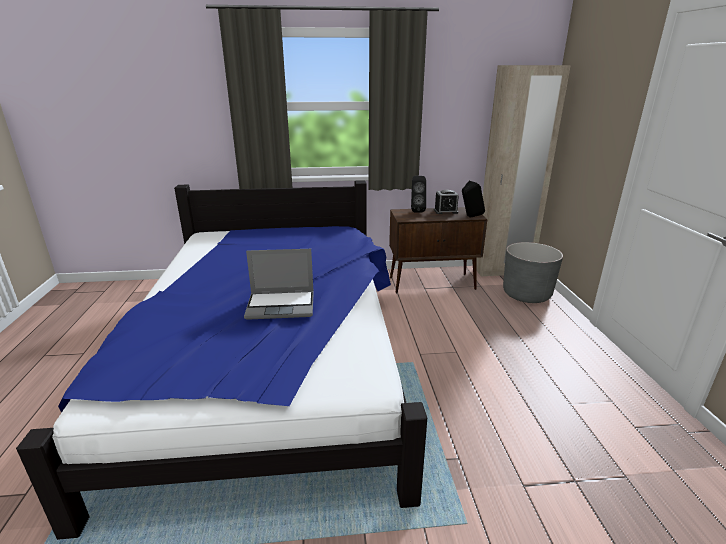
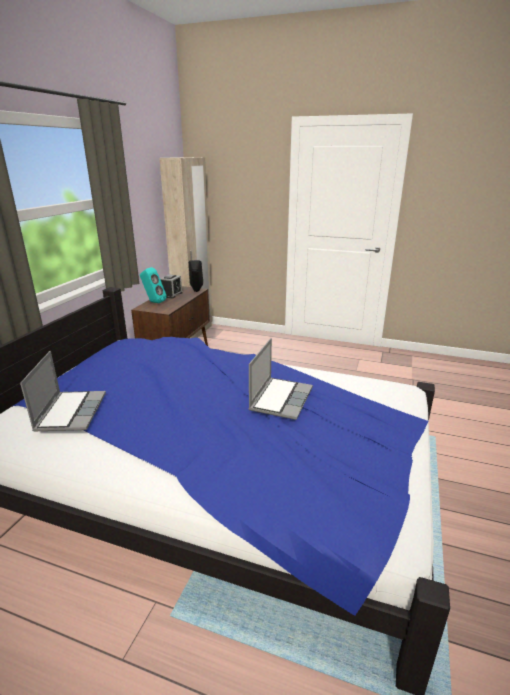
camera: 65 degrees left, 0 degrees up
black speaker [411,176,426,213] -> turquoise speaker [140,267,167,303]
grey planter [503,242,563,303] -> none
none -> laptop [20,351,106,431]

